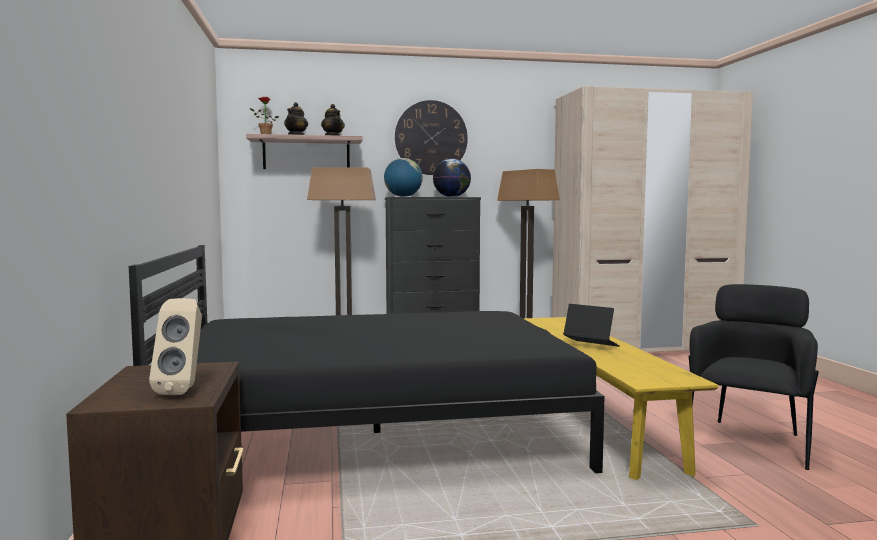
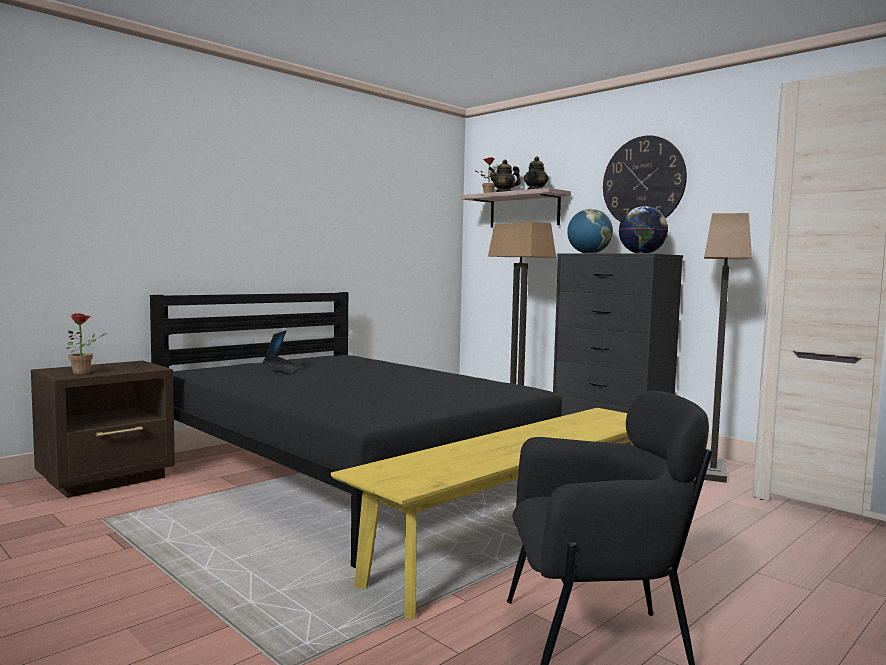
camera: 55 degrees right, 0 degrees up
beige speaker [149,298,202,395] -> potted plant [66,313,107,375]
laptop [563,304,620,347] -> laptop moved to [263,330,303,374]

